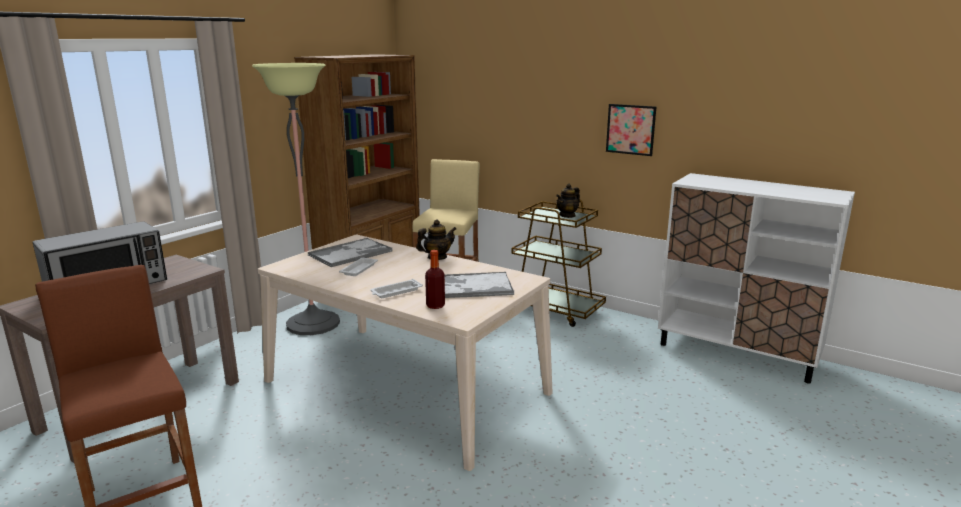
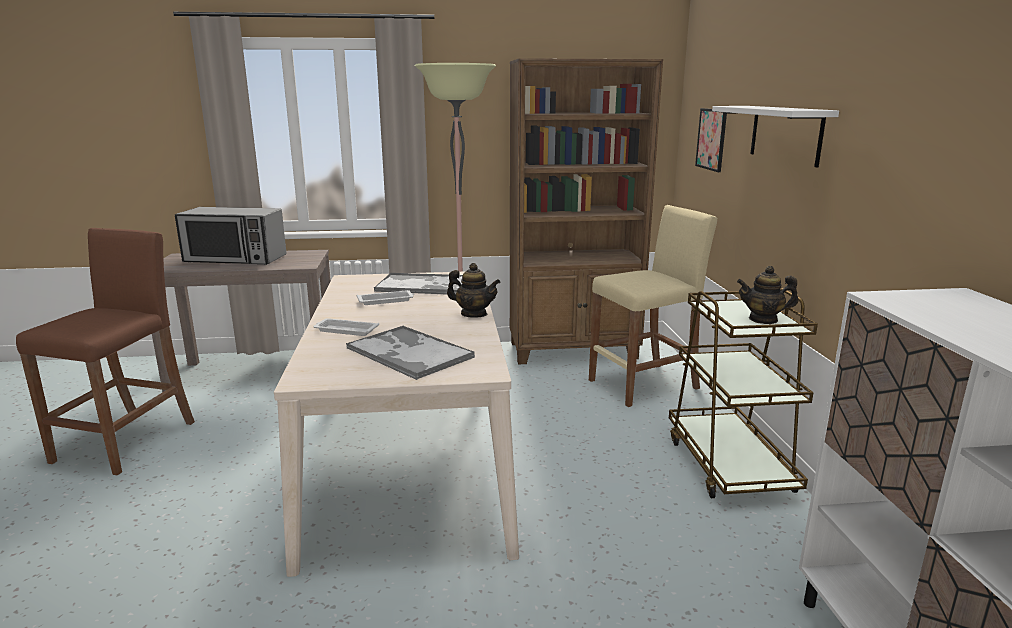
camera: 50 degrees right, 0 degrees up
bottle [425,250,445,309] -> none
picture [606,104,656,156] -> picture moved to [695,108,727,172]
none -> white shelf [712,106,839,167]

